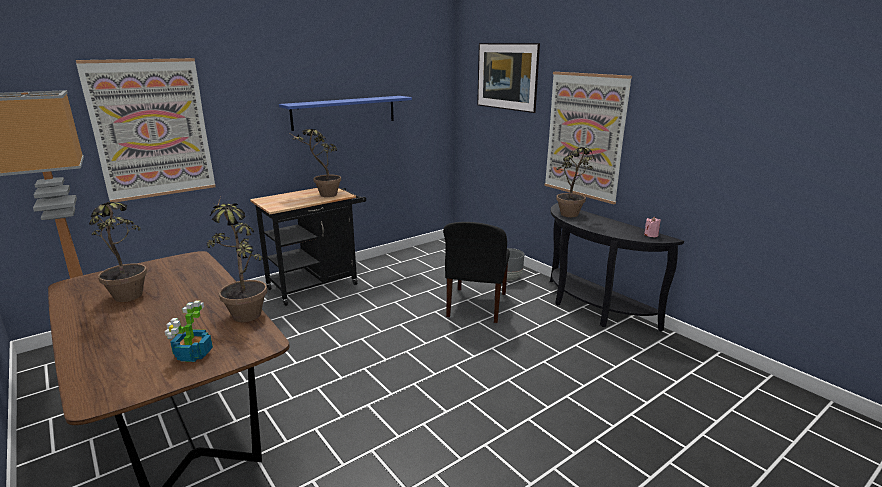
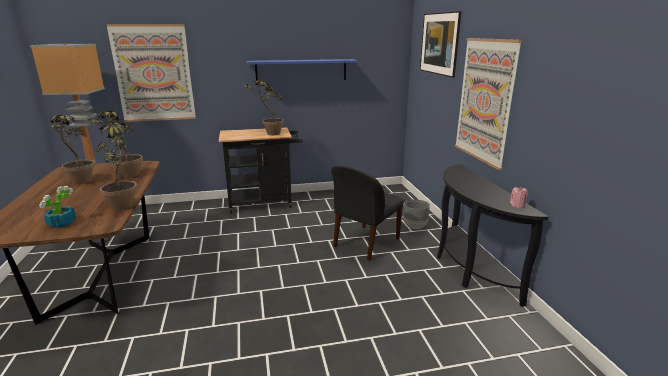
camera: 25 degrees right, 0 degrees up
potted plant [556,147,595,217] -> potted plant moved to [88,111,143,178]

